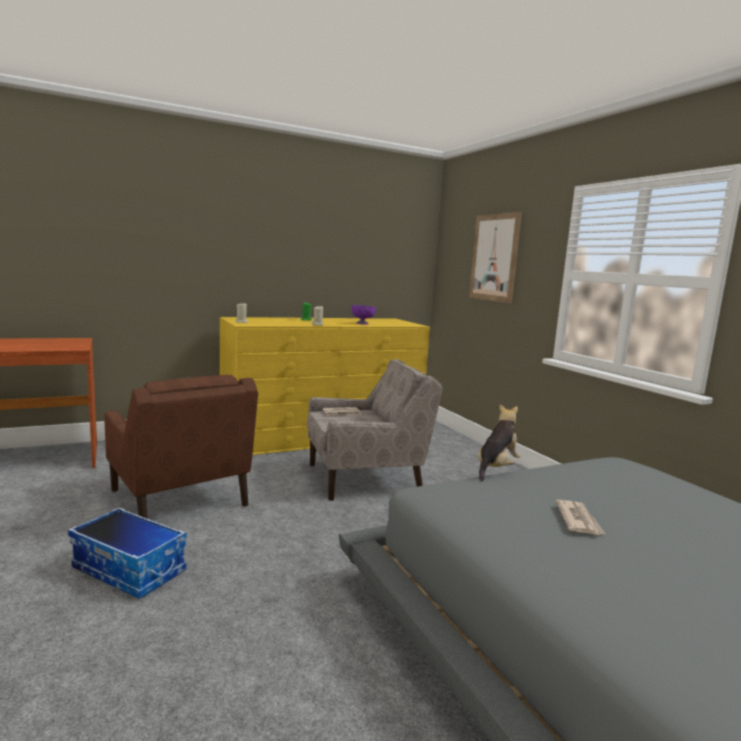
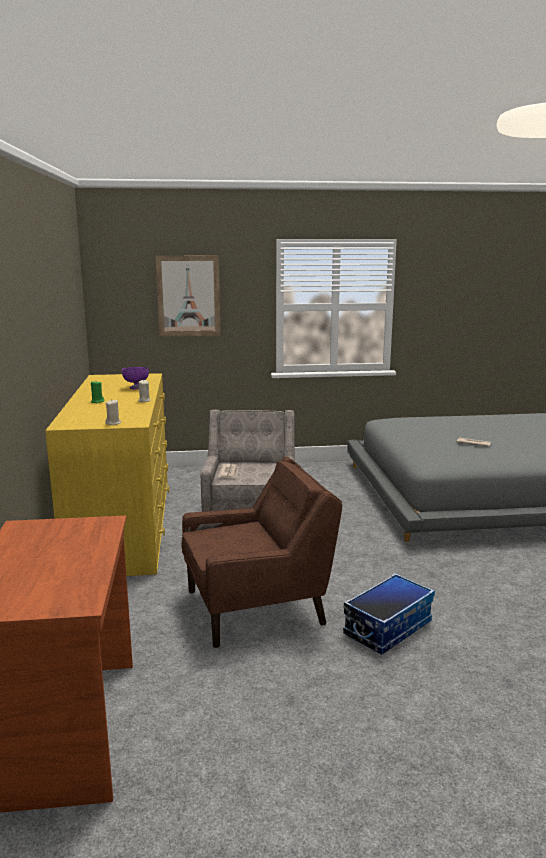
camera: 70 degrees left, 5 degrees up
plush toy [478,404,520,482] -> none

